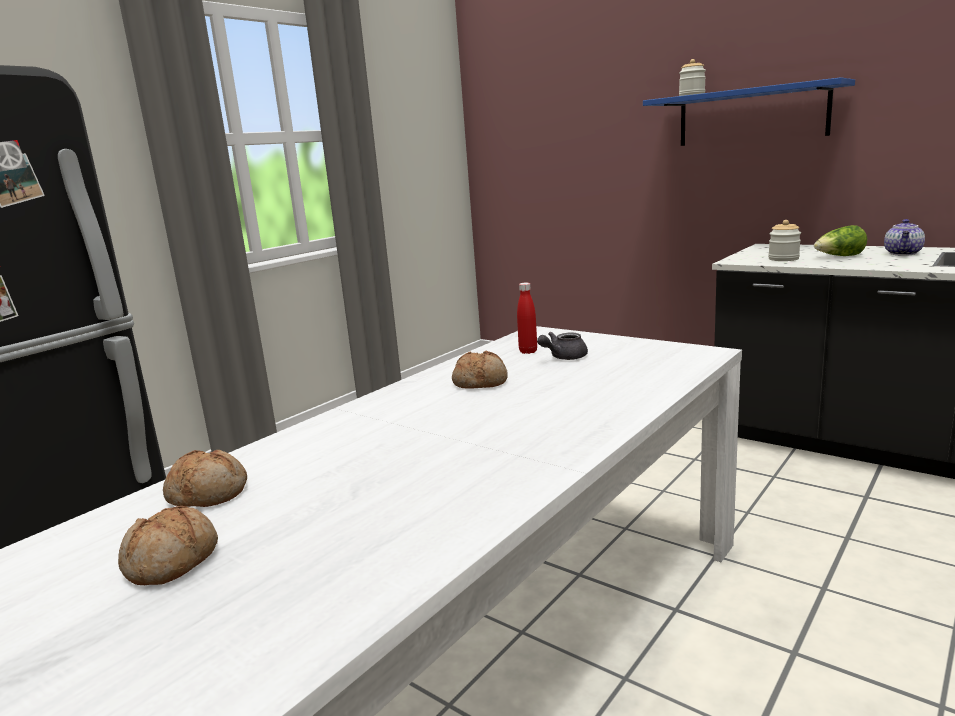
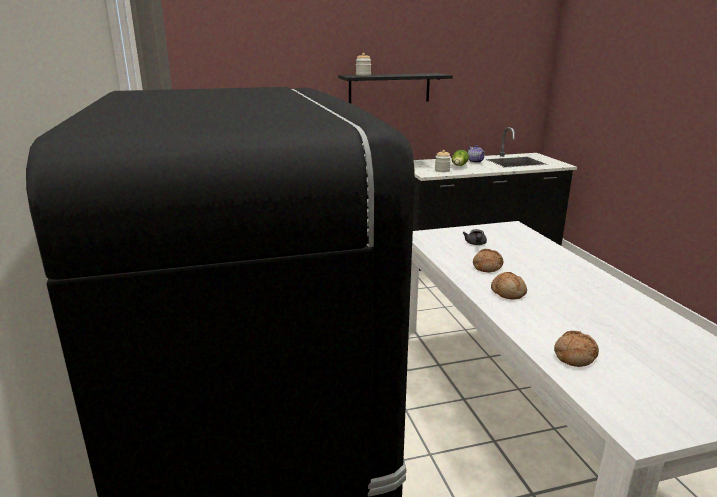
camera: 55 degrees left, 5 degrees up
bread [118,506,218,585] -> bread moved to [491,272,527,299]
red bottle [517,283,537,354] -> none
blue shelf [643,77,855,146] -> black shelf [338,73,453,103]

